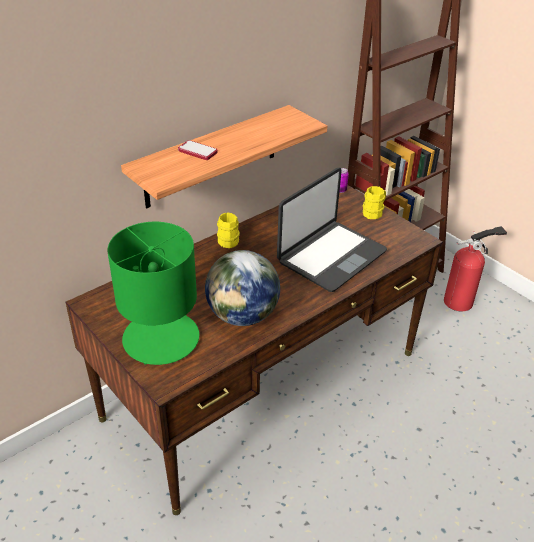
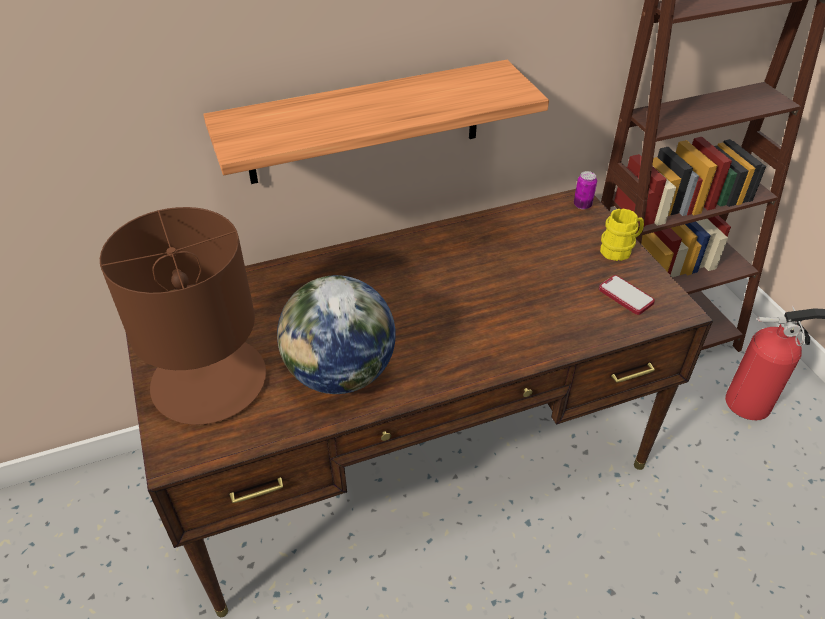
camera: 20 degrees right, 5 degrees up
green table lamp [108,222,200,365] -> brown table lamp [100,207,266,425]
phone [178,140,218,160] -> phone moved to [599,275,655,315]
yellow mug [217,212,240,248] -> none
laptop [277,168,387,292] -> none

